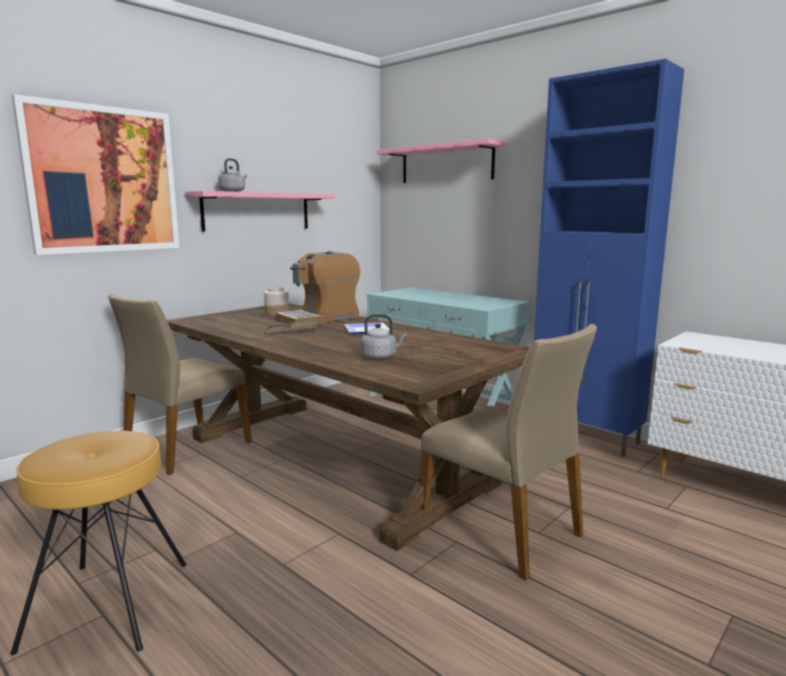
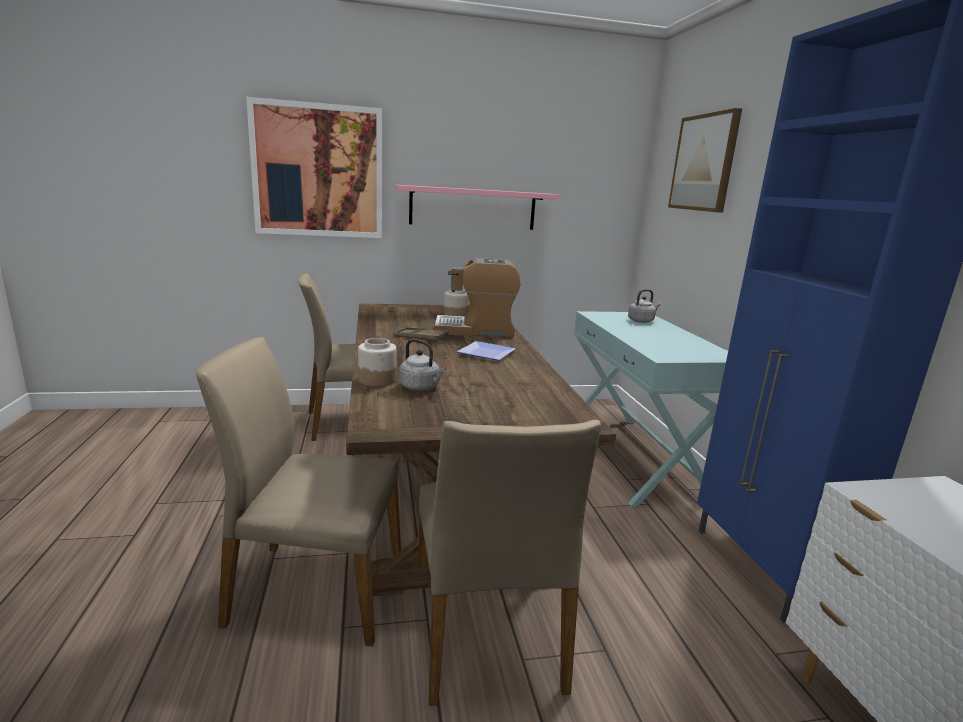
camera: 35 degrees right, 5 degrees up
brown stool [10,431,187,655] -> none
grey kettle [218,158,247,192] -> grey kettle moved to [628,289,661,323]
pink shelf [377,139,507,183] -> picture [668,108,742,213]
none -> beige chair [196,337,401,646]
none -> jar [358,338,397,386]

